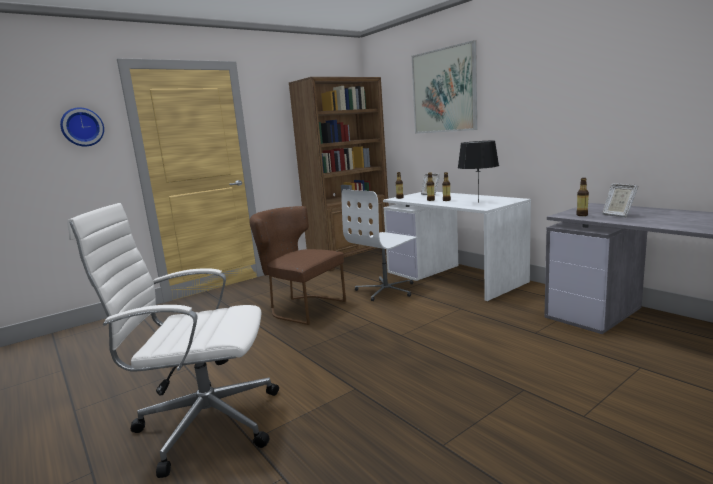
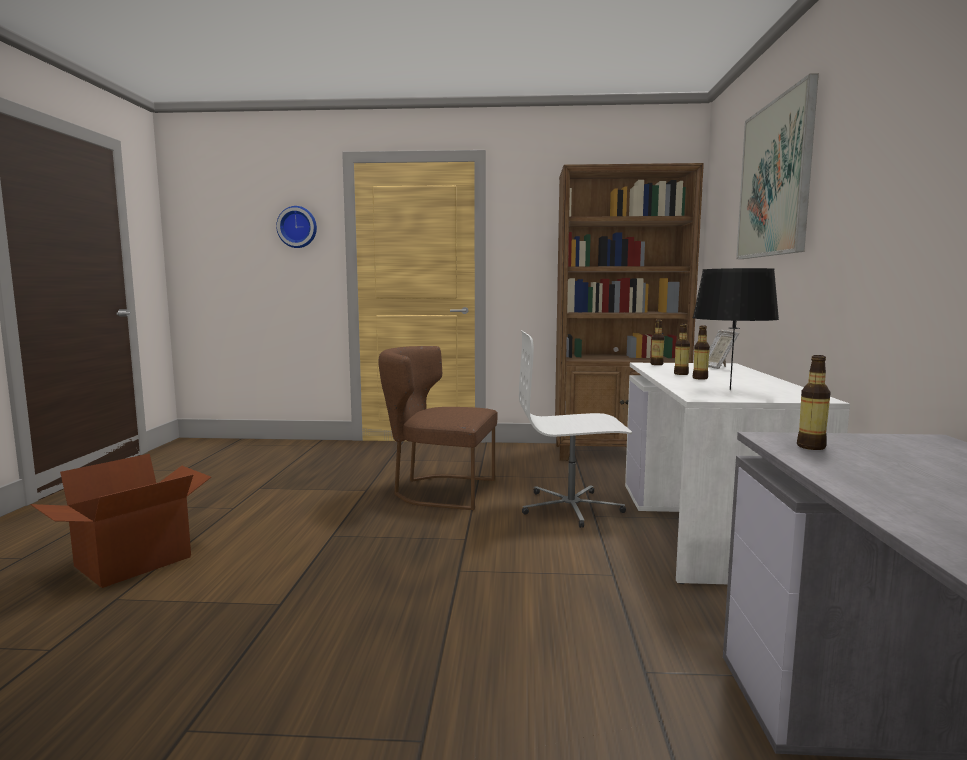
camera: 40 degrees right, 5 degrees down
white office chair [67,203,279,478] -> cardboard box [30,454,211,588]
brown chair [249,206,346,325] -> brown chair turned 60 degrees counterclockwise [378,346,498,510]
picture frame [602,183,638,217] -> none

